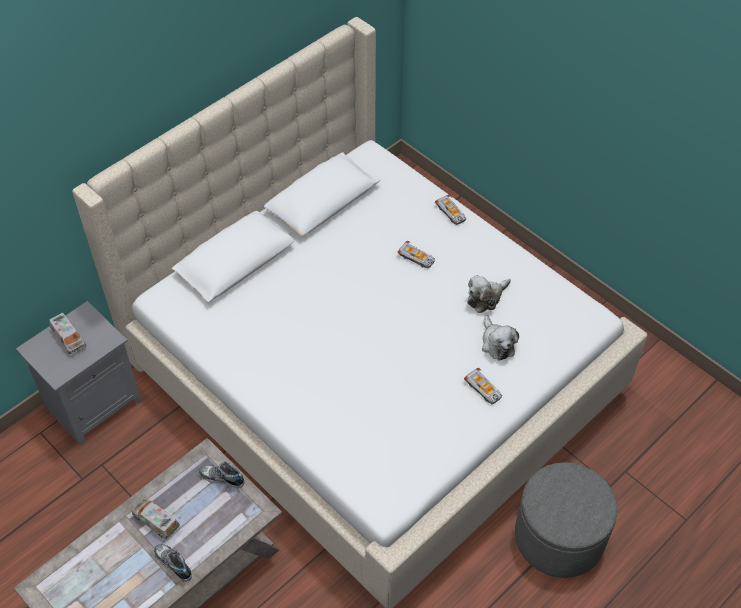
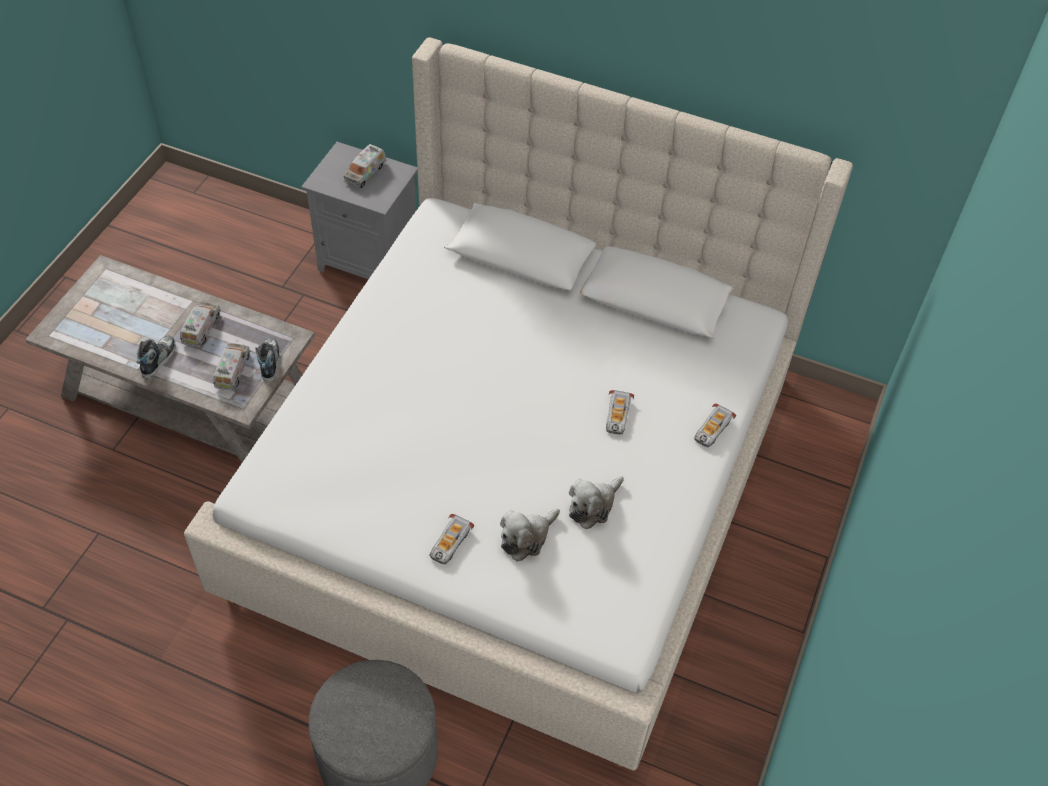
camera: 65 degrees right, 0 degrees up
plush toy [468,275,511,313] -> plush toy turned 75 degrees counterclockwise [569,476,624,529]
none -> toy truck [213,343,250,391]

